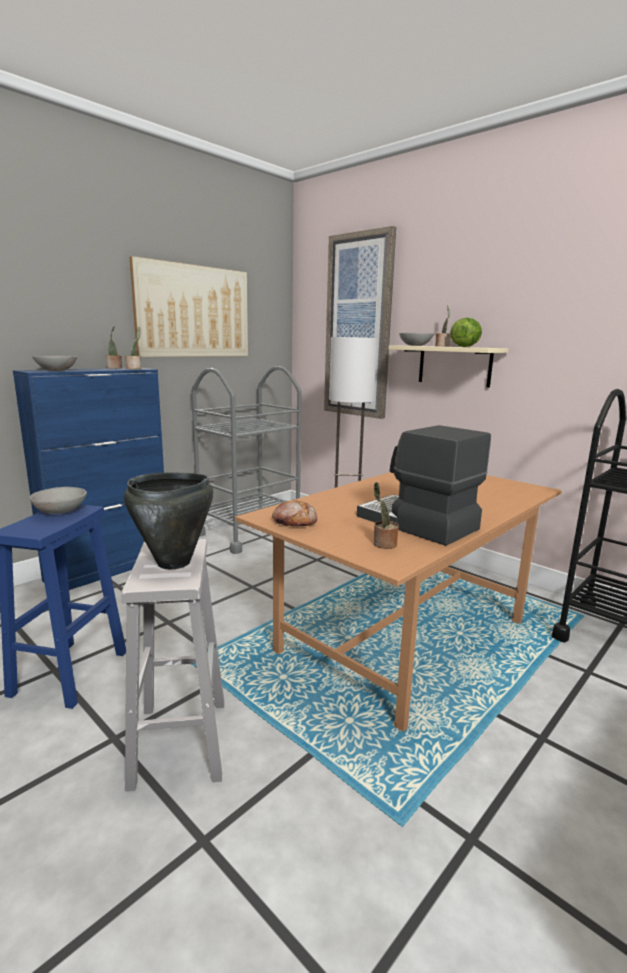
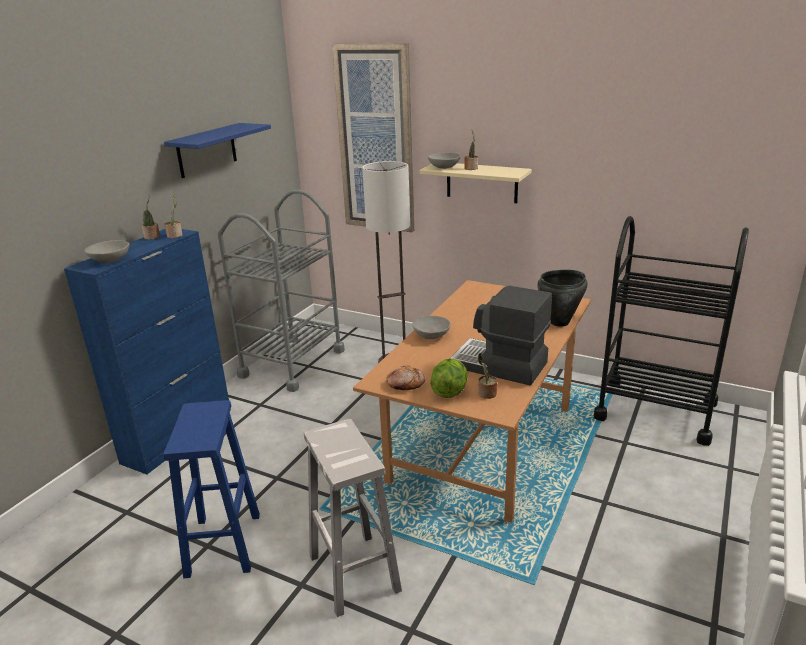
camera: 15 degrees left, 10 degrees up
grey bowl [29,487,87,514] -> grey bowl moved to [412,316,451,339]
black cooking pot [124,472,213,569] -> black cooking pot moved to [537,270,587,327]
picture [130,256,248,357] -> blue shelf [164,123,271,178]
lettuce [450,318,482,347] -> lettuce moved to [430,358,468,398]

